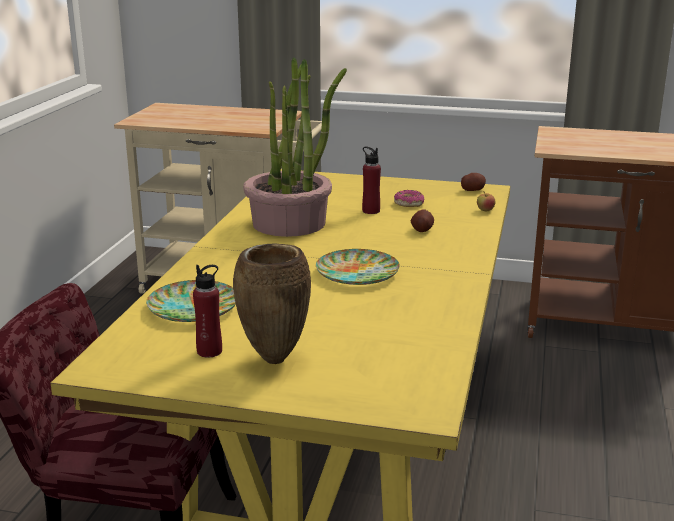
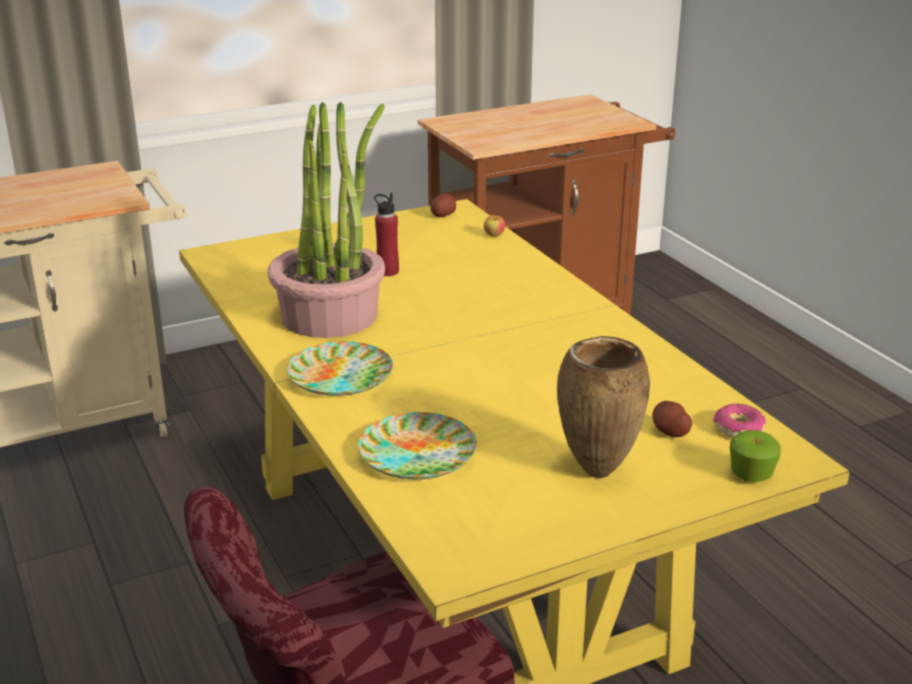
camera: 40 degrees left, 5 degrees up
red bottle [193,265,222,358] -> none
plate [316,249,400,285] -> plate moved to [287,341,393,396]
donut [394,190,424,207] -> donut moved to [714,404,766,438]
potato [411,210,434,232] -> potato moved to [652,401,692,437]
none -> apple [730,430,781,482]

